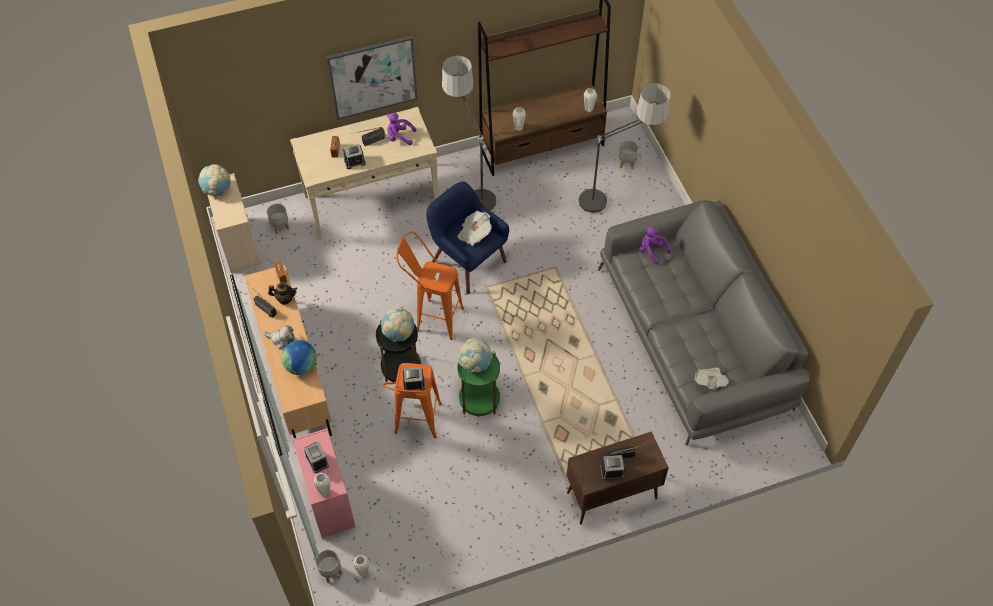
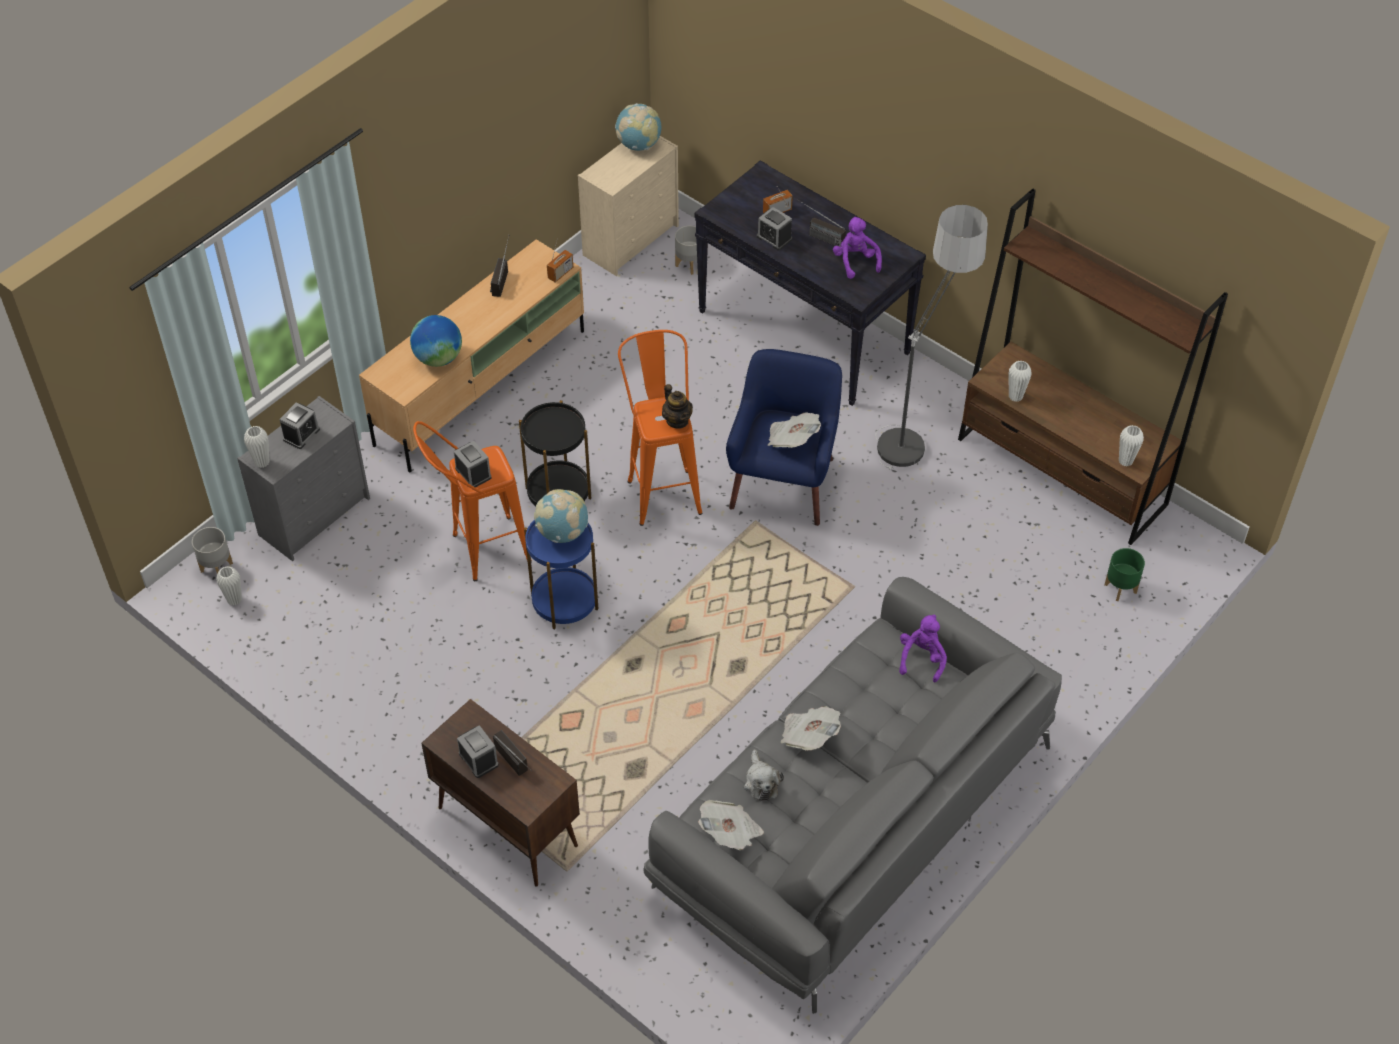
camera: 60 degrees right, 5 degrees down
plush toy [263,325,295,349] -> plush toy moved to [744,750,784,801]
teapot [268,282,297,304] -> teapot moved to [662,384,693,429]
beige console table [290,107,438,240] -> black console table [694,160,926,406]
pink dresser [293,428,356,538] -> grey dresser [237,396,370,561]
picture [326,36,417,120] -> none
globe [381,308,414,342] -> none
green side table [458,352,500,416] -> blue side table [524,520,598,629]
floor lamp [576,83,670,213] -> none
grey planter [619,140,638,169] -> green planter [1104,548,1145,601]
none -> newspaper [781,706,841,751]

